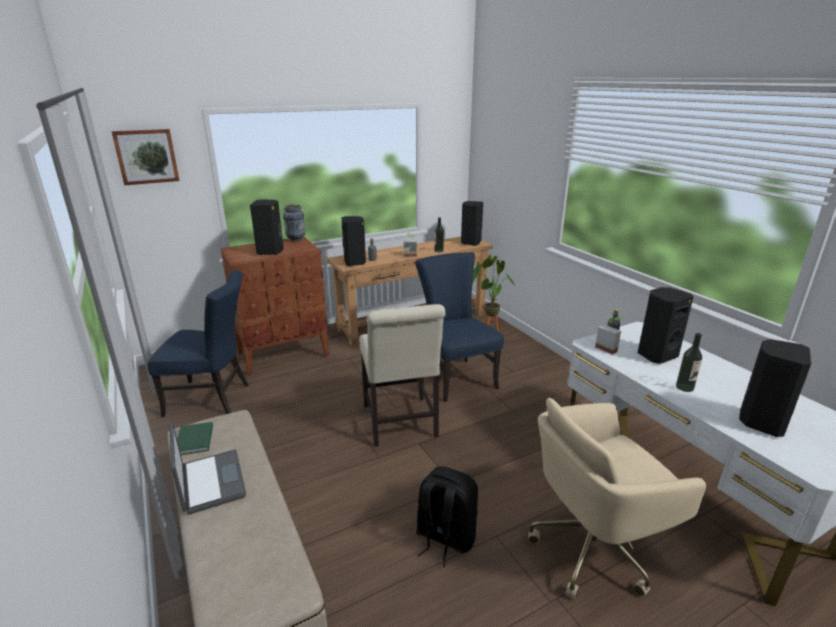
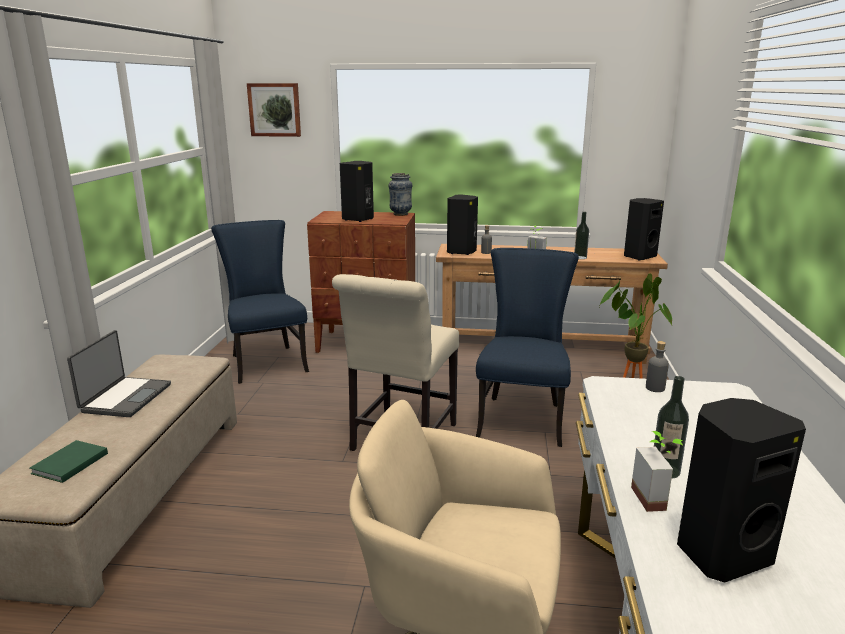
camera: 35 degrees right, 5 degrees down
blue chair [147,270,249,417] -> blue chair turned 150 degrees counterclockwise [211,220,309,384]
green book [177,422,213,455] -> green book moved to [29,440,108,483]
black backpack [416,466,478,568] -> none
potted plant [595,317,622,354] -> potted plant moved to [631,431,683,512]
black speaker [638,287,693,364] -> none

